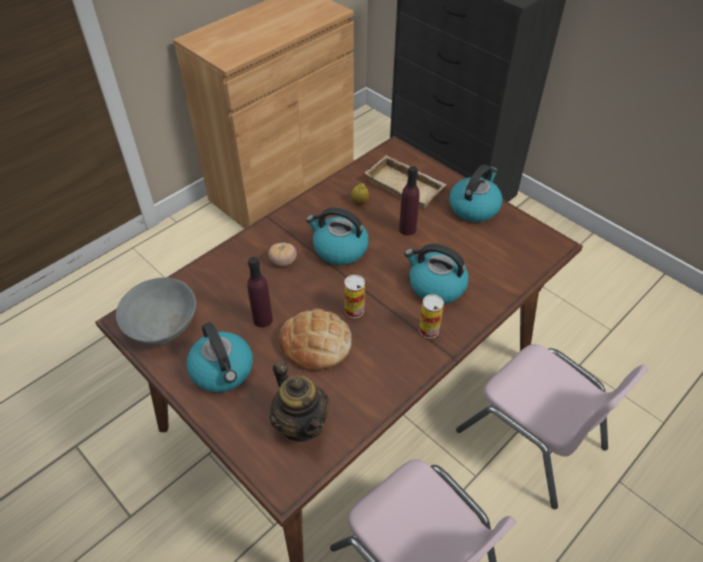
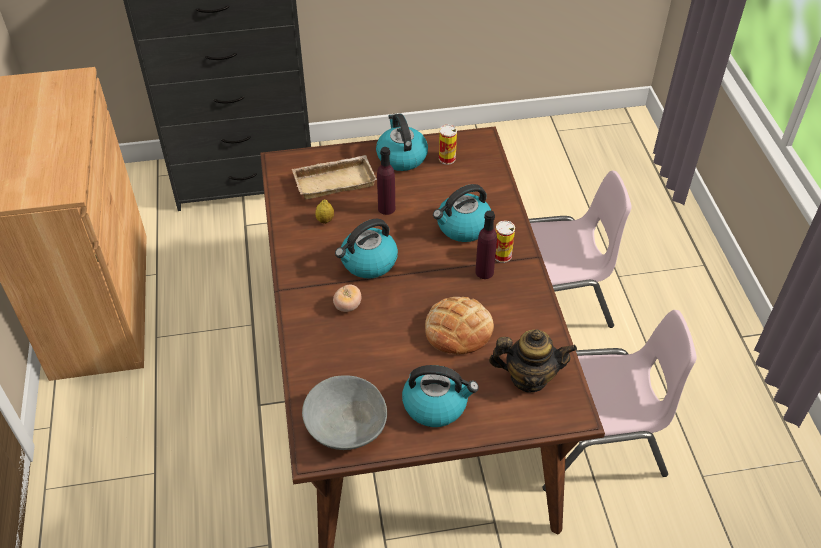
camera: 55 degrees left, 0 degrees up
purple bottle [247,257,273,327] -> purple bottle moved to [475,210,497,279]
can [344,275,365,318] -> can moved to [439,125,457,165]

